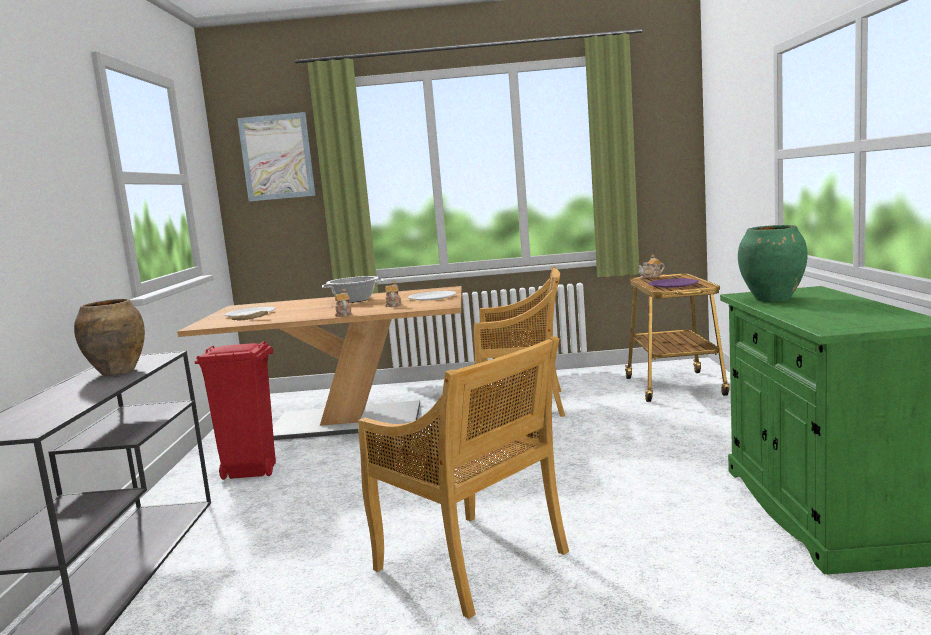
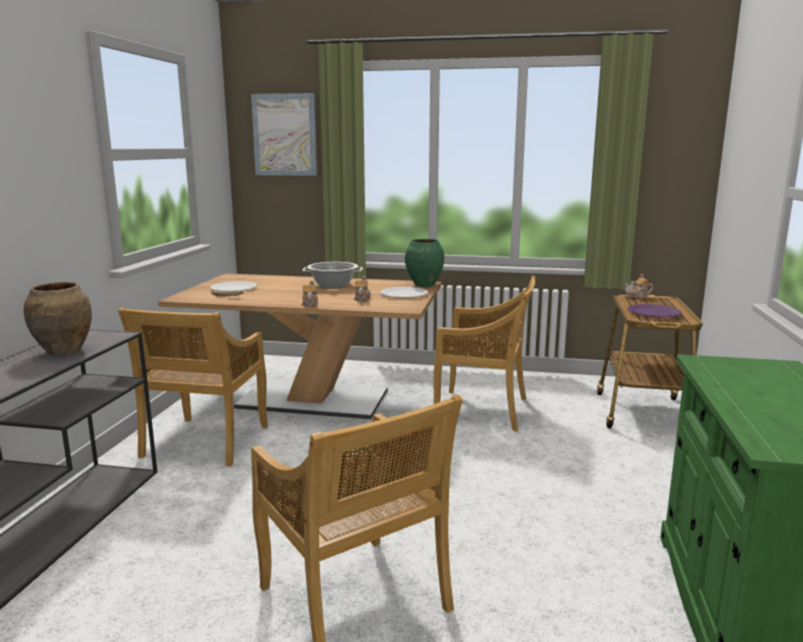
camera: 10 degrees right, 5 degrees up
red trash can [195,341,276,480] -> beige chair [118,308,268,467]
green vase [738,225,808,302] -> green vase moved to [405,239,444,287]

